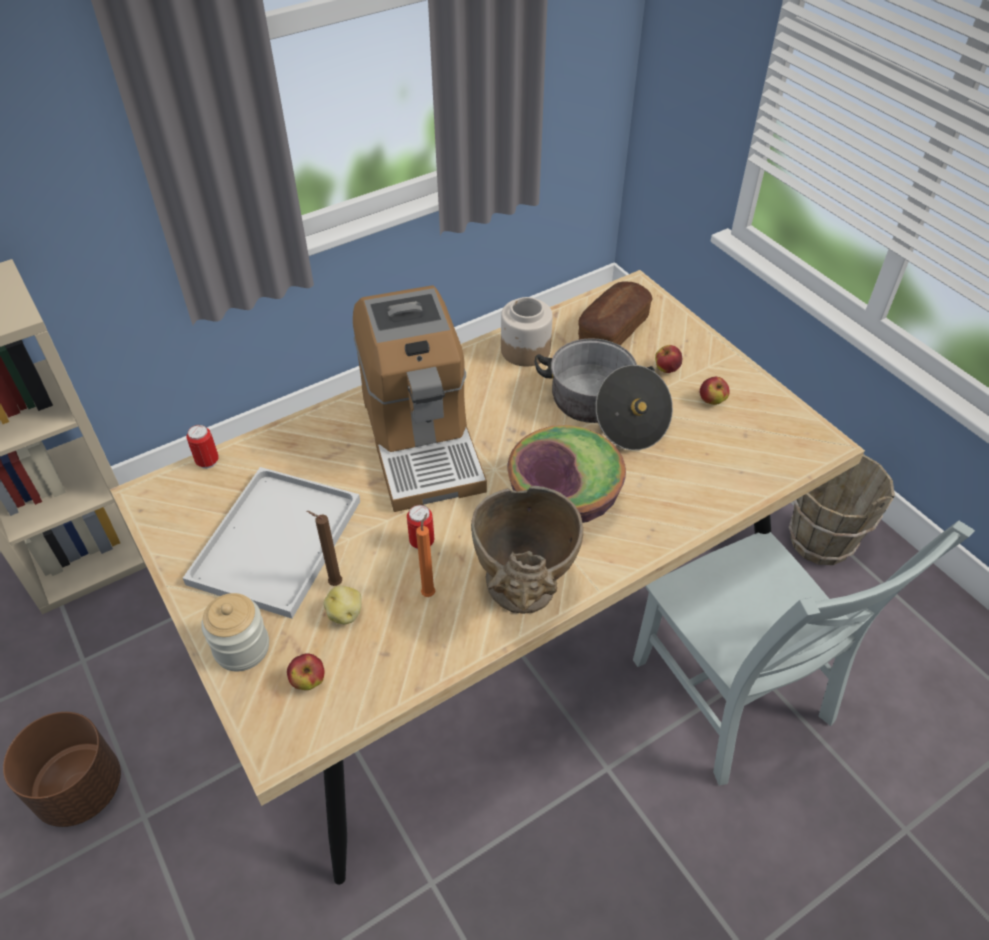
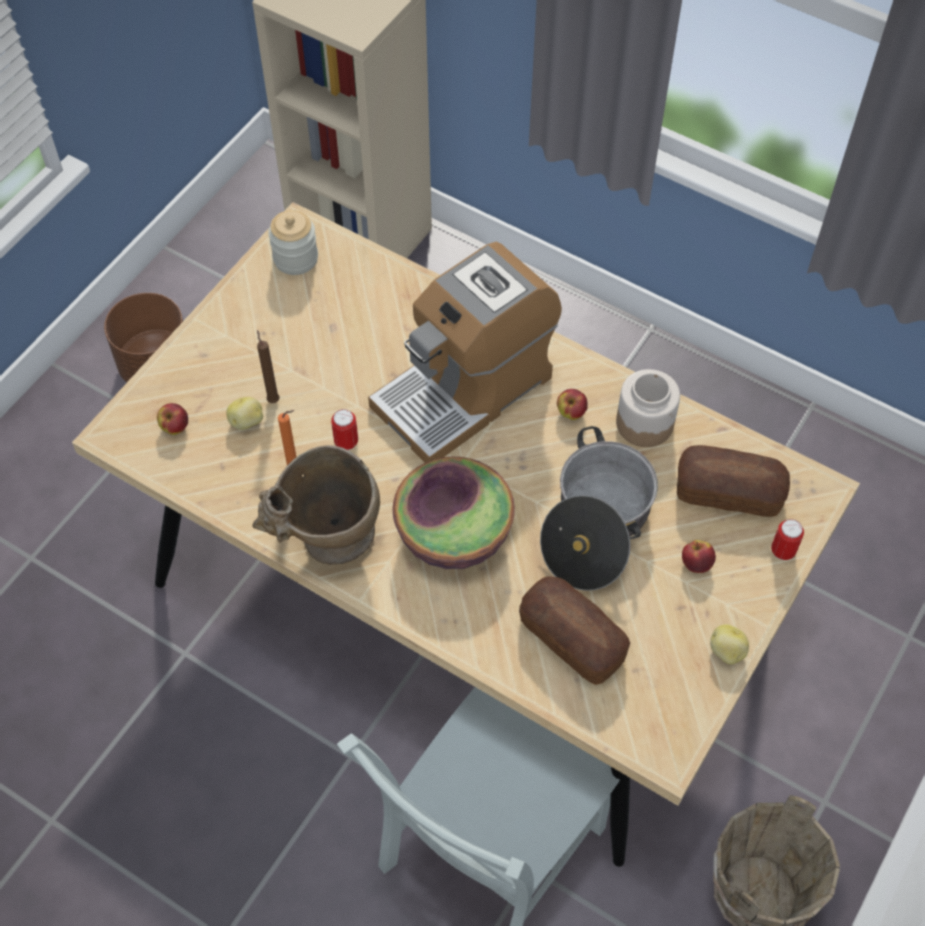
camera: 65 degrees right, 10 degrees up
white tray [183,467,360,619] -> none
can [186,425,219,469] -> can moved to [771,519,804,560]
jar [201,593,269,671] -> jar moved to [268,210,318,275]
apple [700,377,730,405] -> apple moved to [557,389,588,420]
none -> bread [519,577,630,685]
none -> potato [710,624,749,664]

